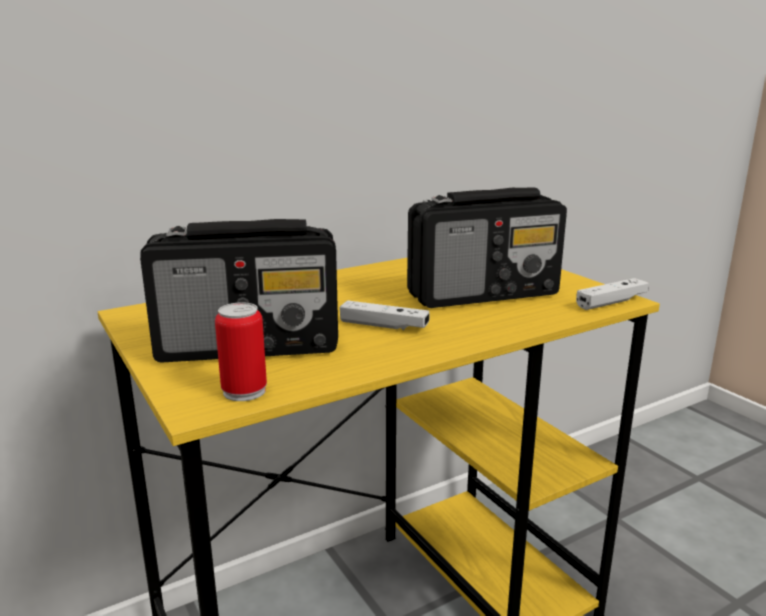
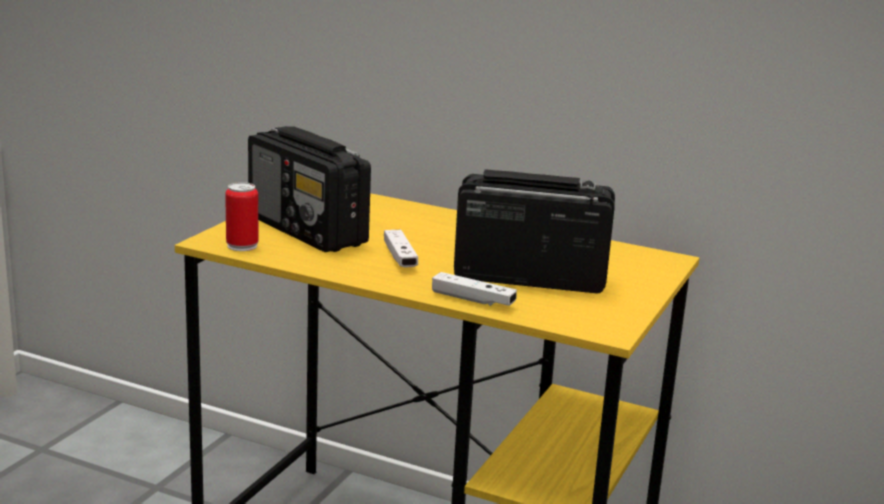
camera: 55 degrees right, 0 degrees up
radio [407,188,567,308] -> radio turned 150 degrees clockwise [454,169,615,294]
white game controller [576,278,649,310] -> white game controller moved to [432,272,517,306]

